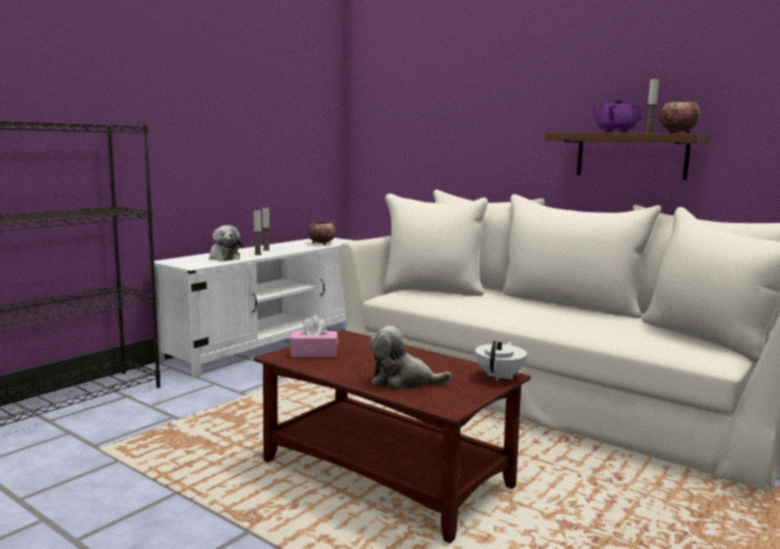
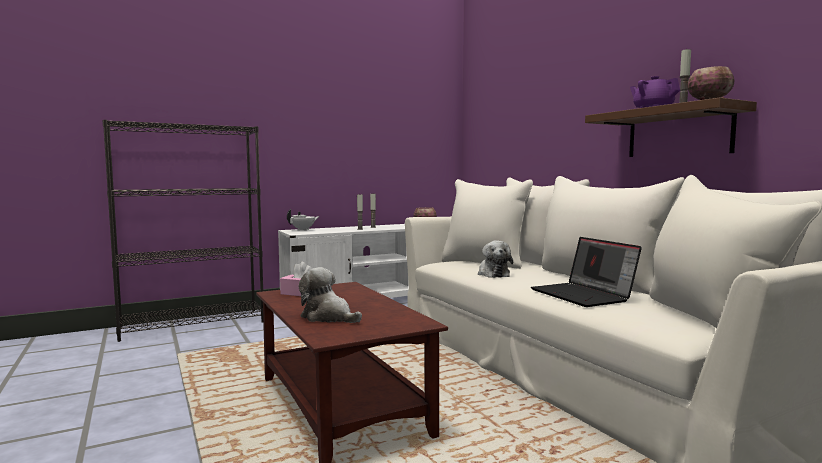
camera: 25 degrees right, 5 degrees down
plush toy [209,225,243,261] -> plush toy moved to [478,240,513,278]
white teapot [475,341,527,381] -> white teapot moved to [287,209,319,231]
none -> laptop [531,237,642,307]

